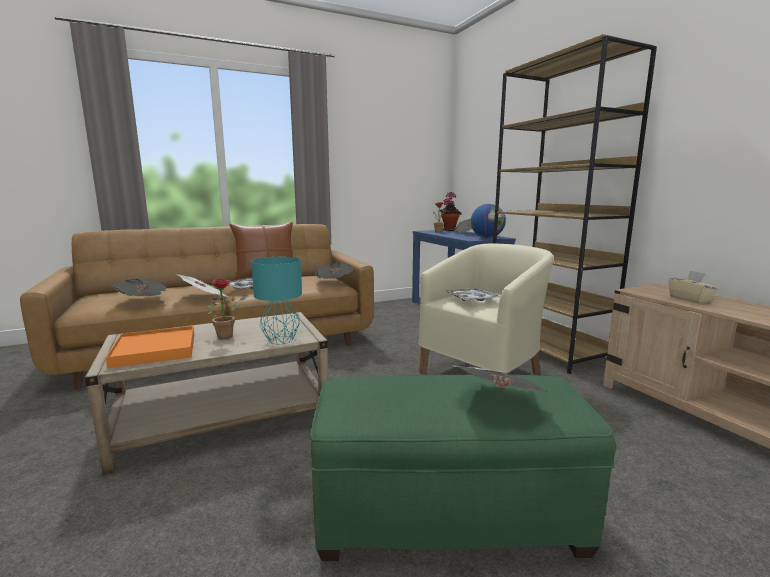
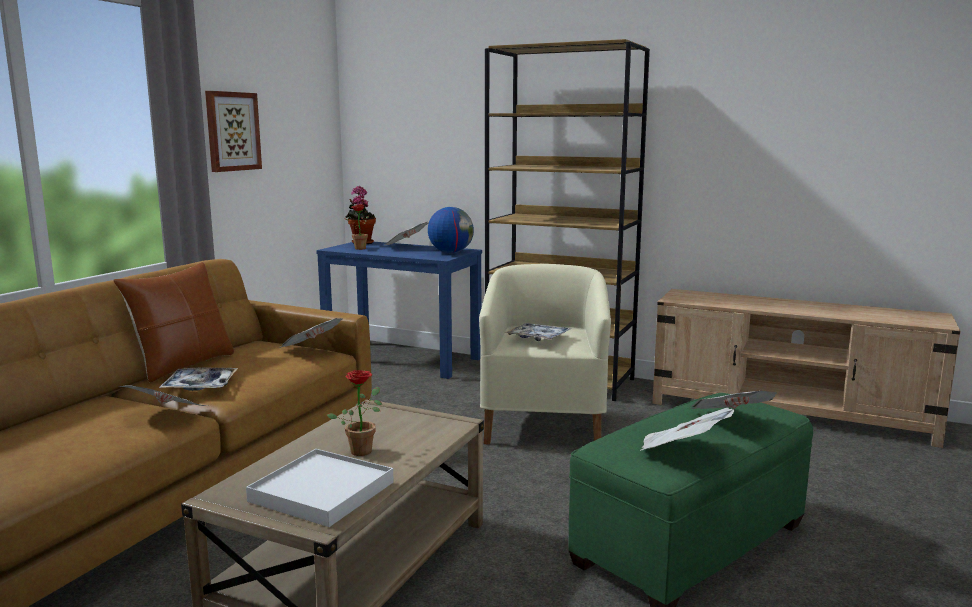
camera: 40 degrees left, 0 degrees up
orange tray [106,326,194,369] -> white tray [246,449,394,527]
newspaper [110,279,167,296] -> newspaper moved to [640,407,734,451]
turquoise table lamp [251,257,302,345] -> none
beige tissue box [668,270,719,303] -> none
none -> picture [205,91,262,172]

